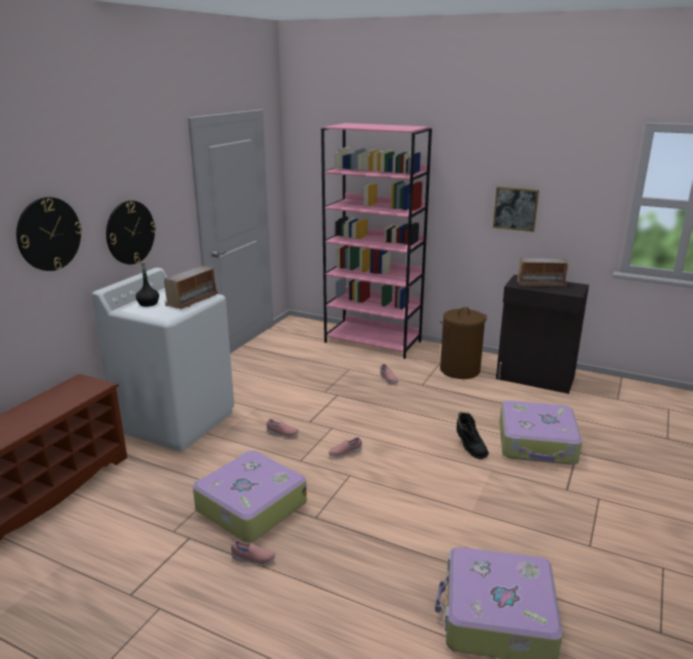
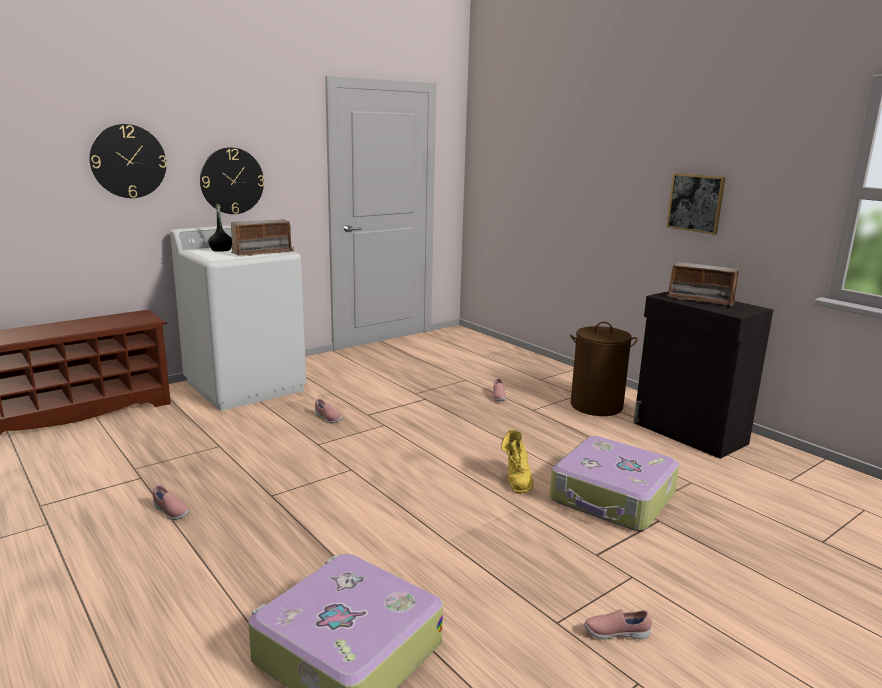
camera: 25 degrees right, 5 degrees down
suitcase [193,451,307,543] -> none
pink bookcase [321,123,432,359] -> none
pink shoe [328,437,362,458] -> pink shoe moved to [584,609,652,640]
black boot [456,412,489,459] -> yellow boot [501,429,533,494]

